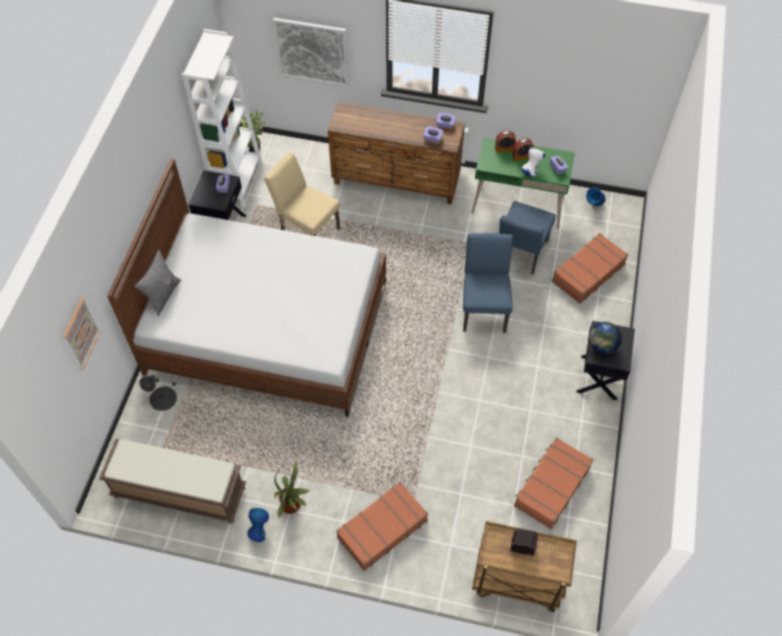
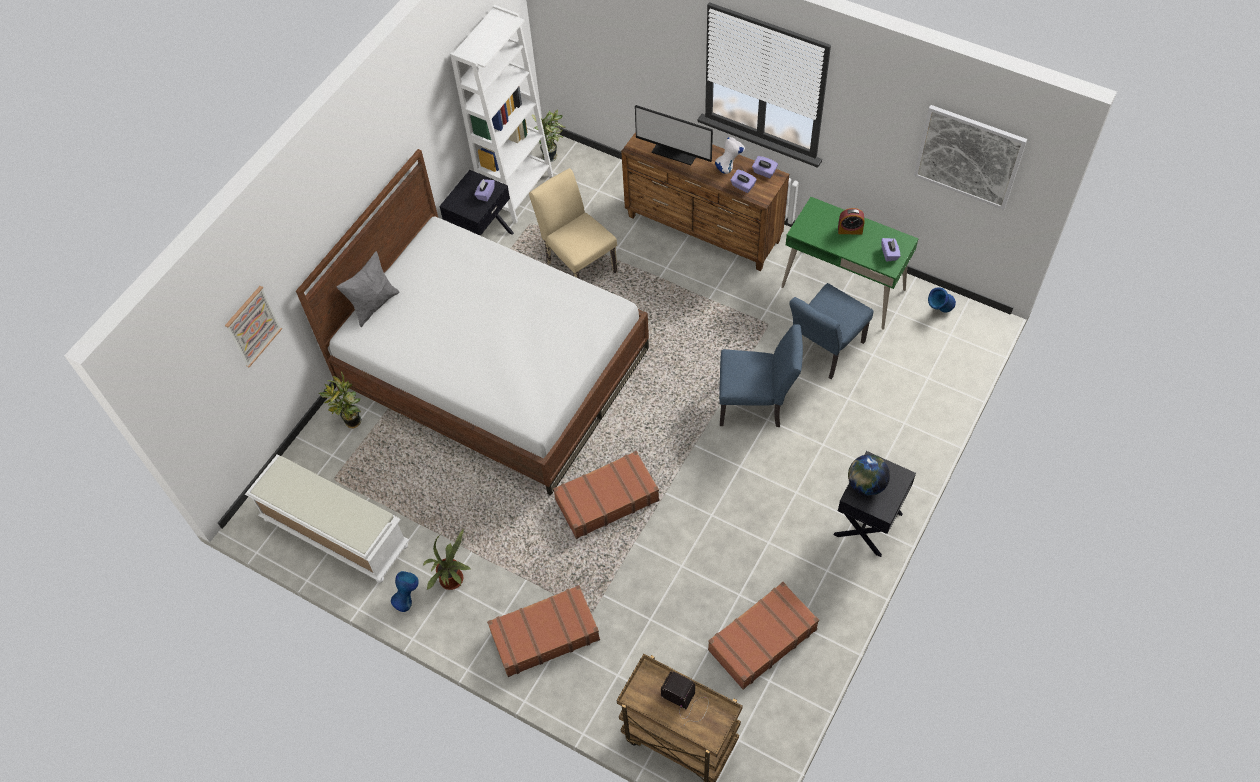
camera: 20 degrees right, 0 degrees up
brown bench [99,439,246,524] -> white bench [245,454,409,583]
black table lamp [139,375,177,411] -> potted plant [319,372,362,428]
picture [273,18,349,87] -> picture moved to [914,105,1027,210]
blue chair [463,233,513,333] -> blue chair turned 75 degrees clockwise [719,324,803,427]
alarm clock [495,131,516,152] -> none
white vase [522,147,545,177] -> white vase moved to [715,137,745,174]
brown suitcase [552,233,629,304] -> brown suitcase moved to [553,451,659,539]
none -> monitor [635,105,713,165]

